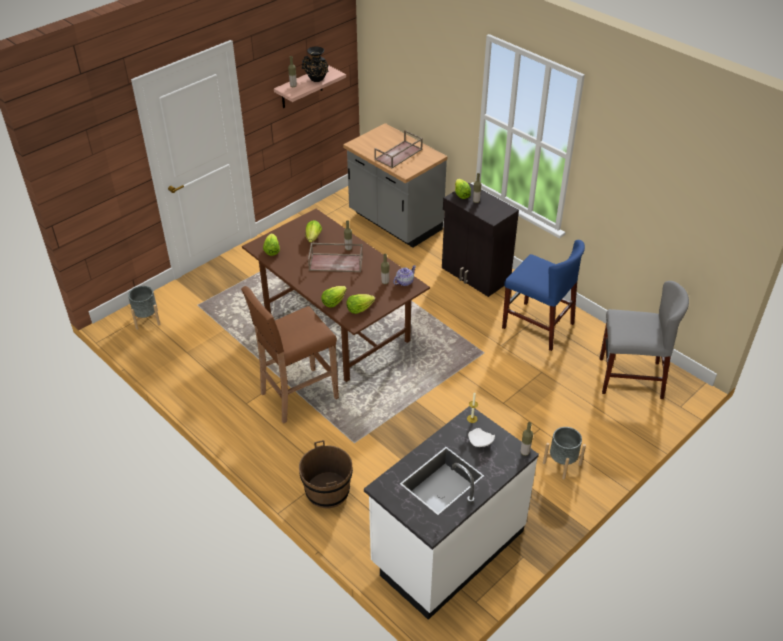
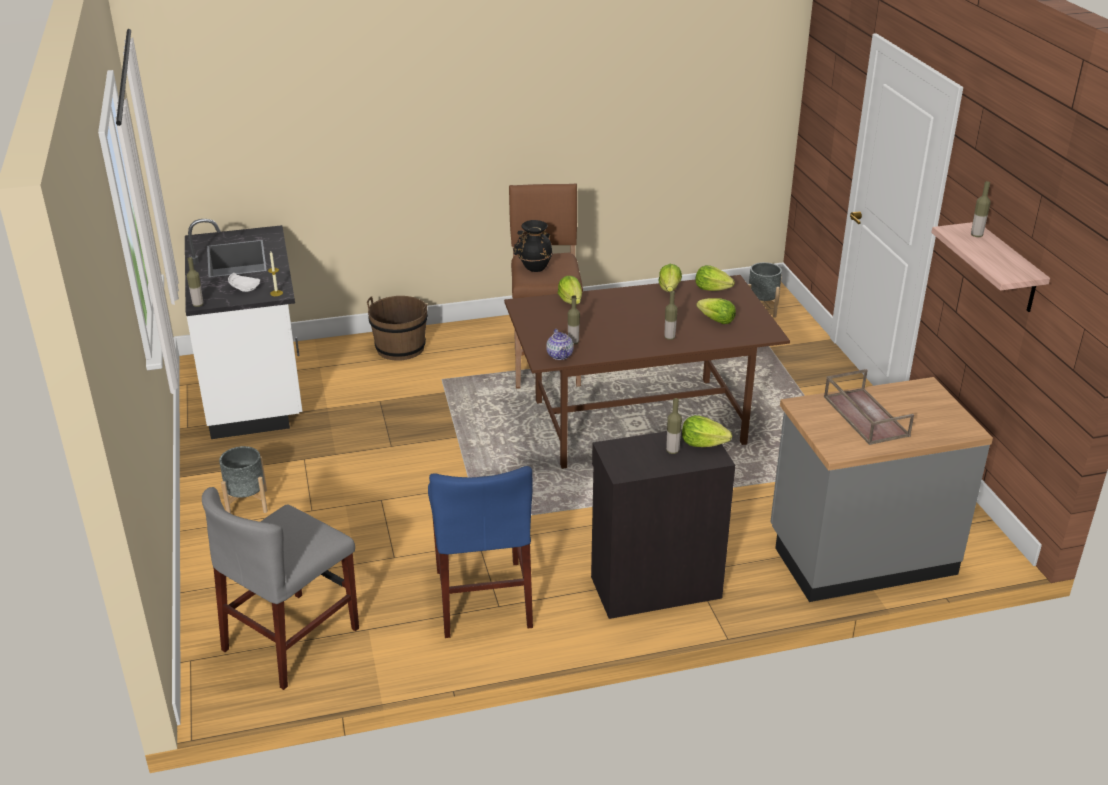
camera: 120 degrees right, 10 degrees down
black vase [302,47,328,82] -> black vase moved to [513,220,553,272]
brown tray [308,243,363,272] -> none
lettuce [346,294,375,314] -> lettuce moved to [658,264,682,292]
blue chair [502,240,585,351] -> blue chair turned 75 degrees counterclockwise [428,466,533,638]

